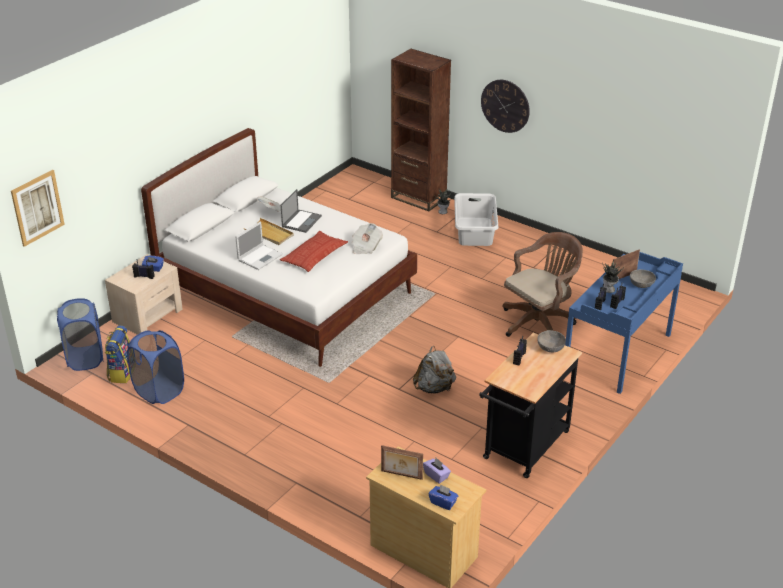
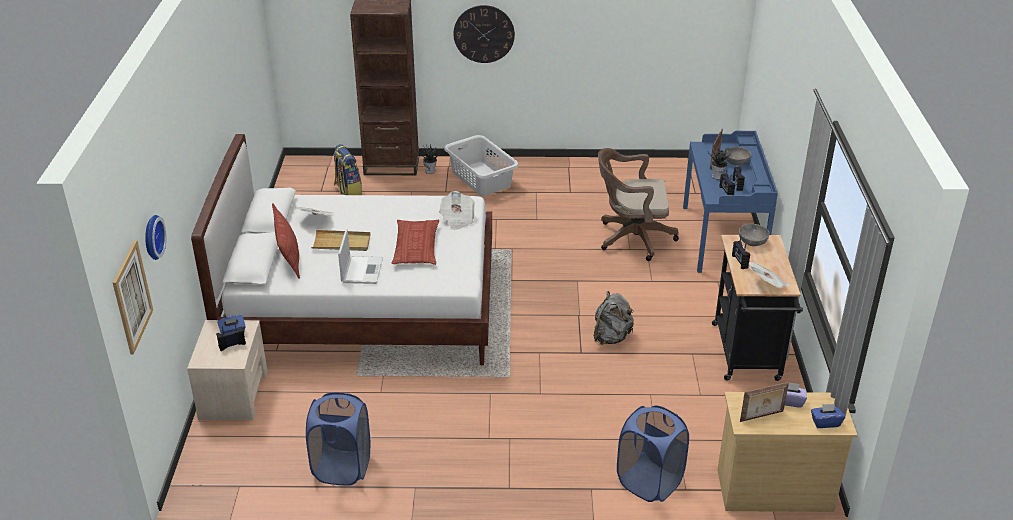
camera: 35 degrees left, 0 degrees up
blue laundry basket [57,298,103,371] -> blue laundry basket moved to [617,406,689,502]
backpack [105,325,131,383] -> backpack moved to [333,144,362,195]
laptop [281,189,322,233] -> none
brown office chair [503,232,583,337] -> brown office chair turned 105 degrees counterclockwise [598,148,679,261]
none -> wall clock [145,215,166,260]
none -> pillow [272,203,300,279]
none -> newspaper [749,262,790,288]

